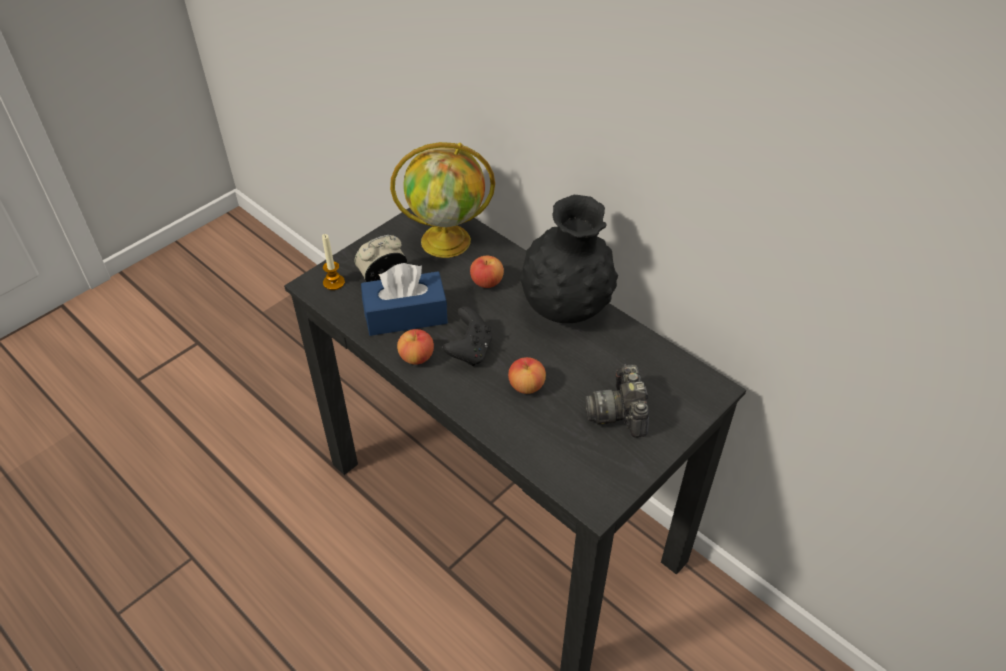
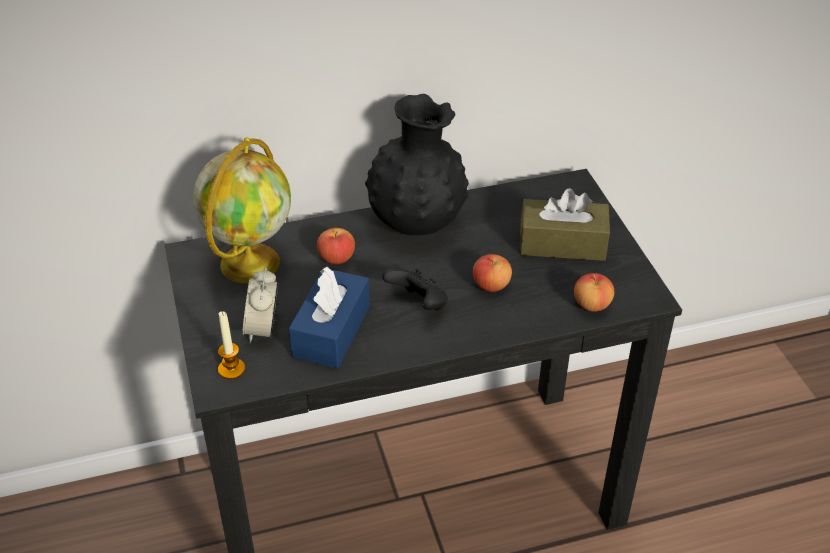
camera: 60 degrees left, 5 degrees down
apple [397,329,434,365] -> apple moved to [574,273,614,312]
camera [585,364,649,438] -> brown tissue box [520,188,610,261]

